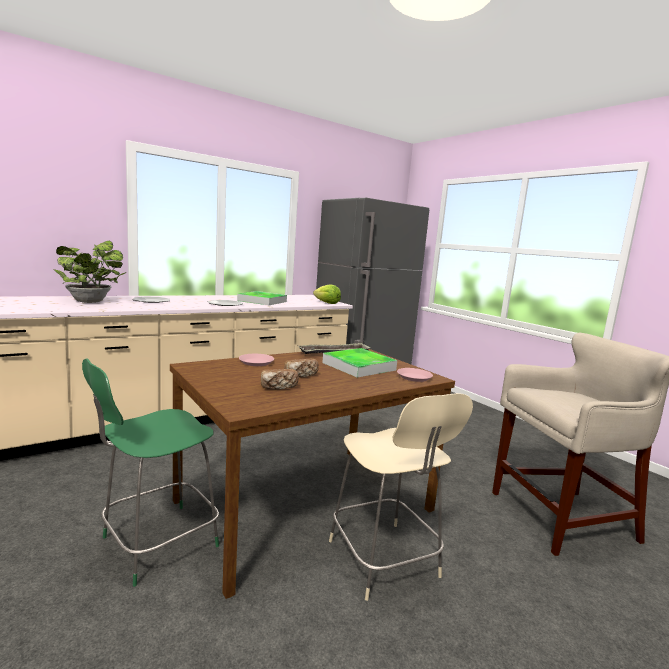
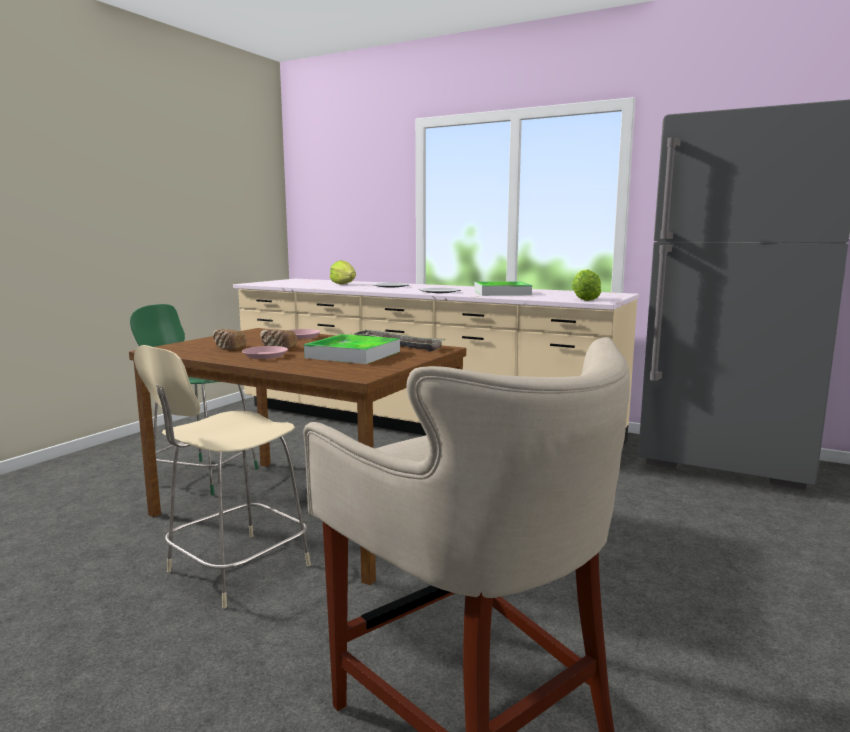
camera: 65 degrees right, 0 degrees up
potted plant [53,241,126,303] -> lettuce [330,260,356,284]
pink plate [397,368,433,382] -> pink plate moved to [242,346,288,359]

